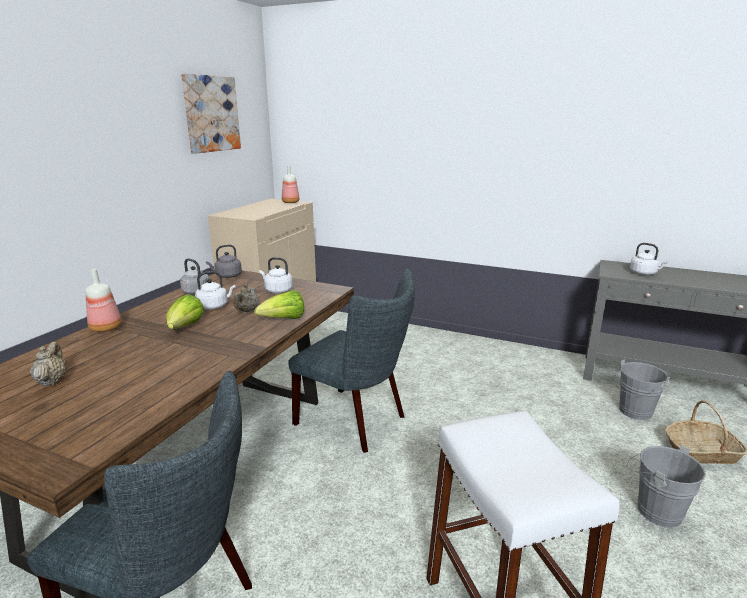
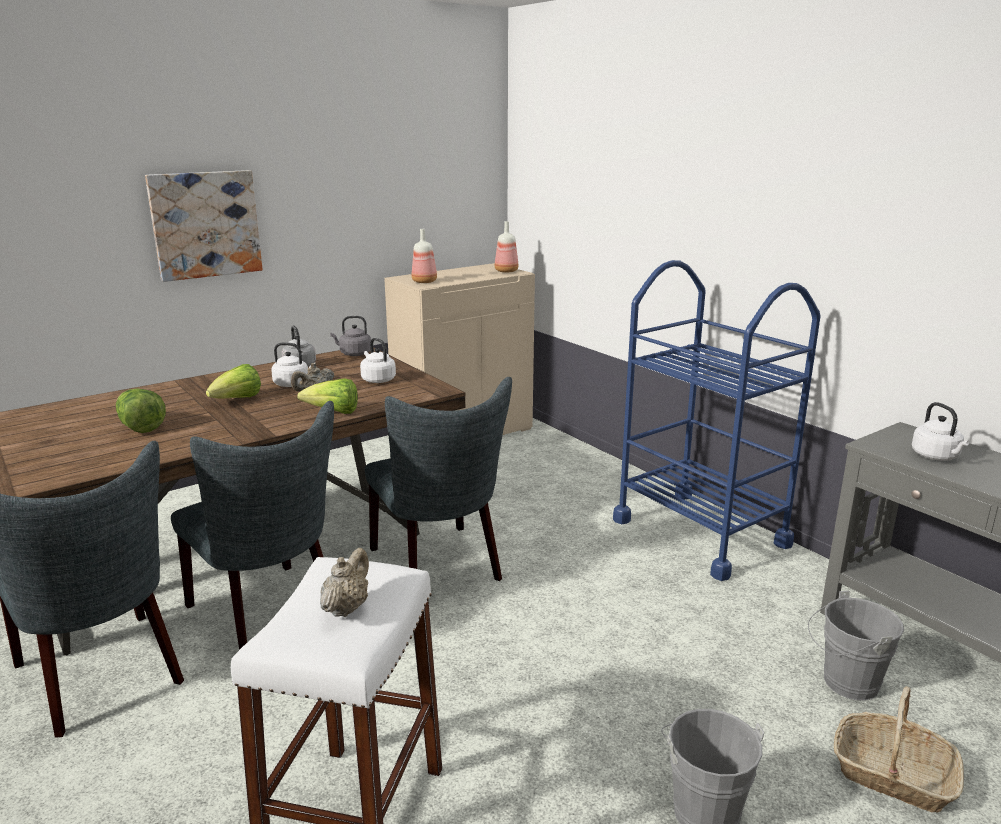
camera: 30 degrees right, 0 degrees up
beige teapot [30,342,67,386] -> beige teapot moved to [320,548,369,617]
bottle [85,269,122,332] -> bottle moved to [412,229,437,283]
picture [181,73,241,154] -> picture moved to [145,170,263,282]
none -> lettuce [116,389,166,433]
none -> grey chair [171,401,334,650]
none -> blue cart [613,260,821,581]

